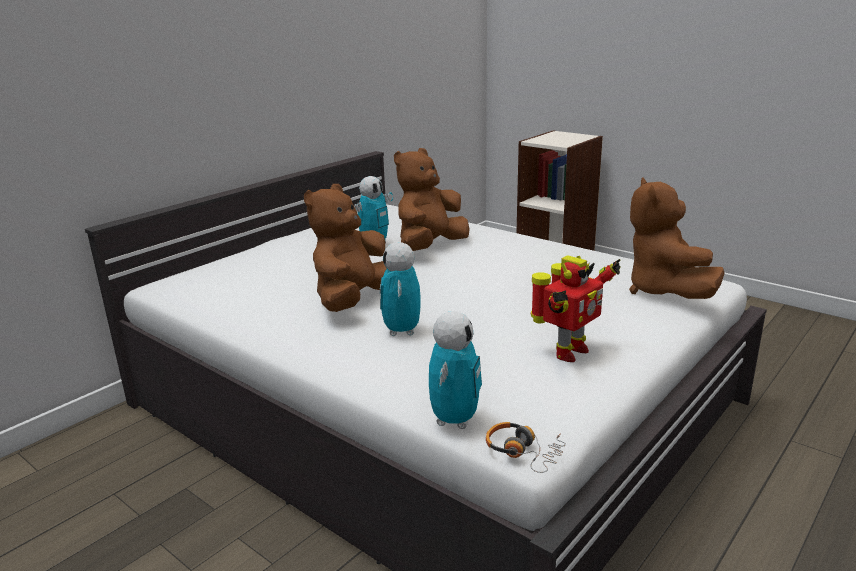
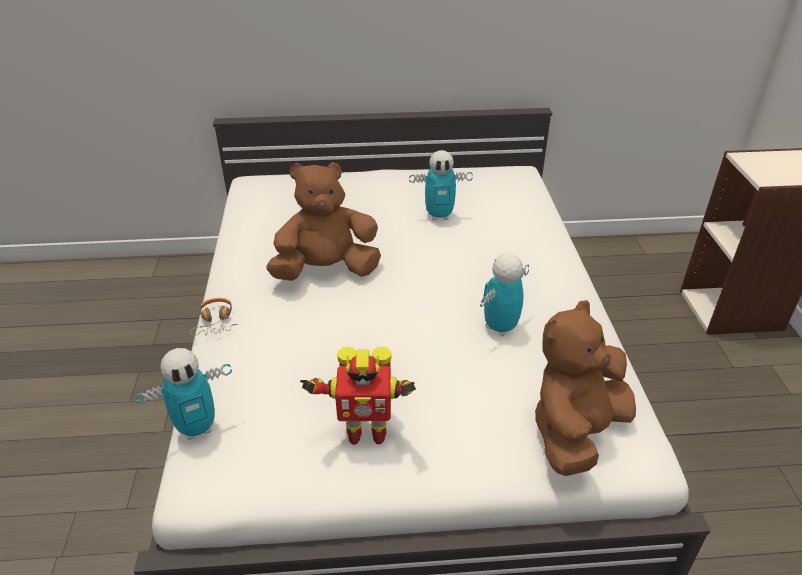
camera: 45 degrees right, 15 degrees up
toy robot [380,242,421,336] -> toy robot moved to [480,253,529,336]
brown plush toy [394,148,470,251] -> none
headphones [486,422,566,473] -> headphones moved to [190,298,238,336]

